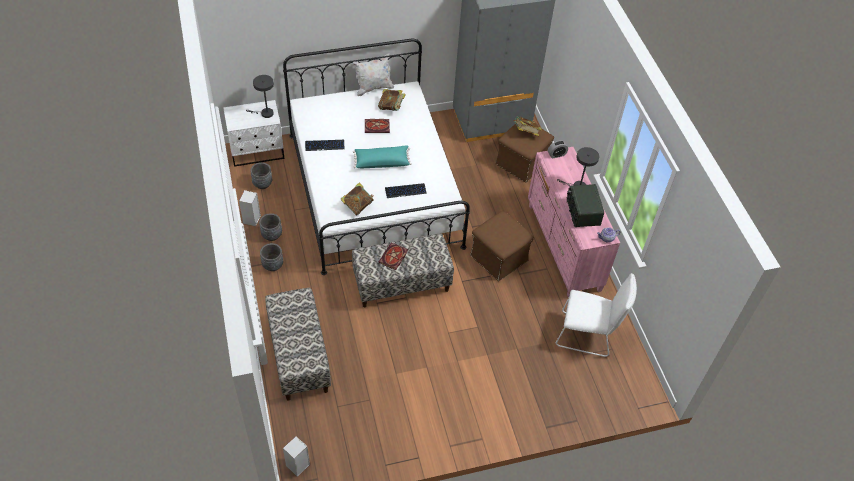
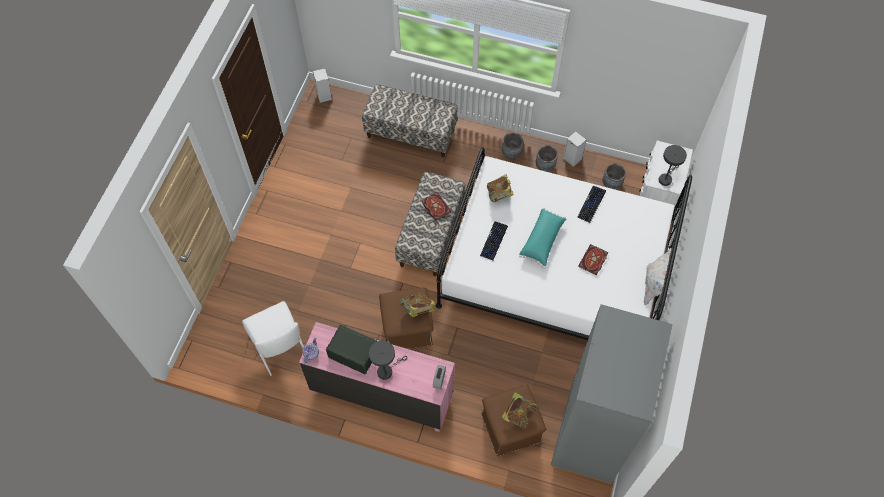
camera: 125 degrees right, 10 degrees up
book [378,89,406,111] -> book moved to [400,293,436,317]
white chair [556,273,637,357] -> white chair turned 75 degrees counterclockwise [242,301,304,376]

